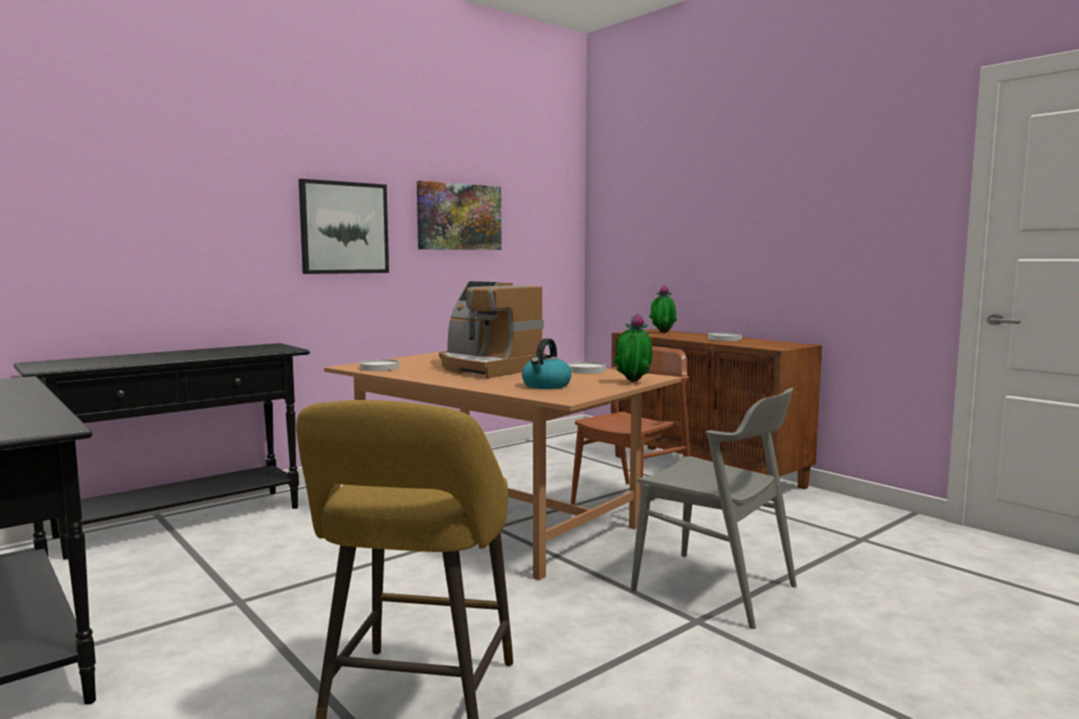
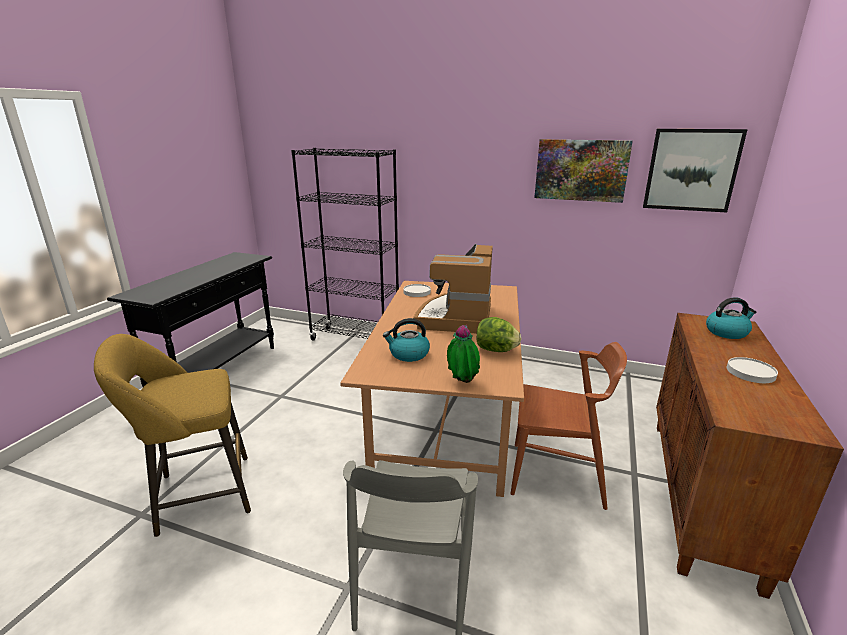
camera: 60 degrees right, 15 degrees up
black console table [14,343,310,560] -> black bookcase [291,148,399,341]
picture [299,179,389,274] -> picture moved to [643,129,748,213]
white plate [567,362,606,374] -> lettuce [476,317,521,352]
potted plant [649,285,677,333] -> kettle [706,297,756,339]

